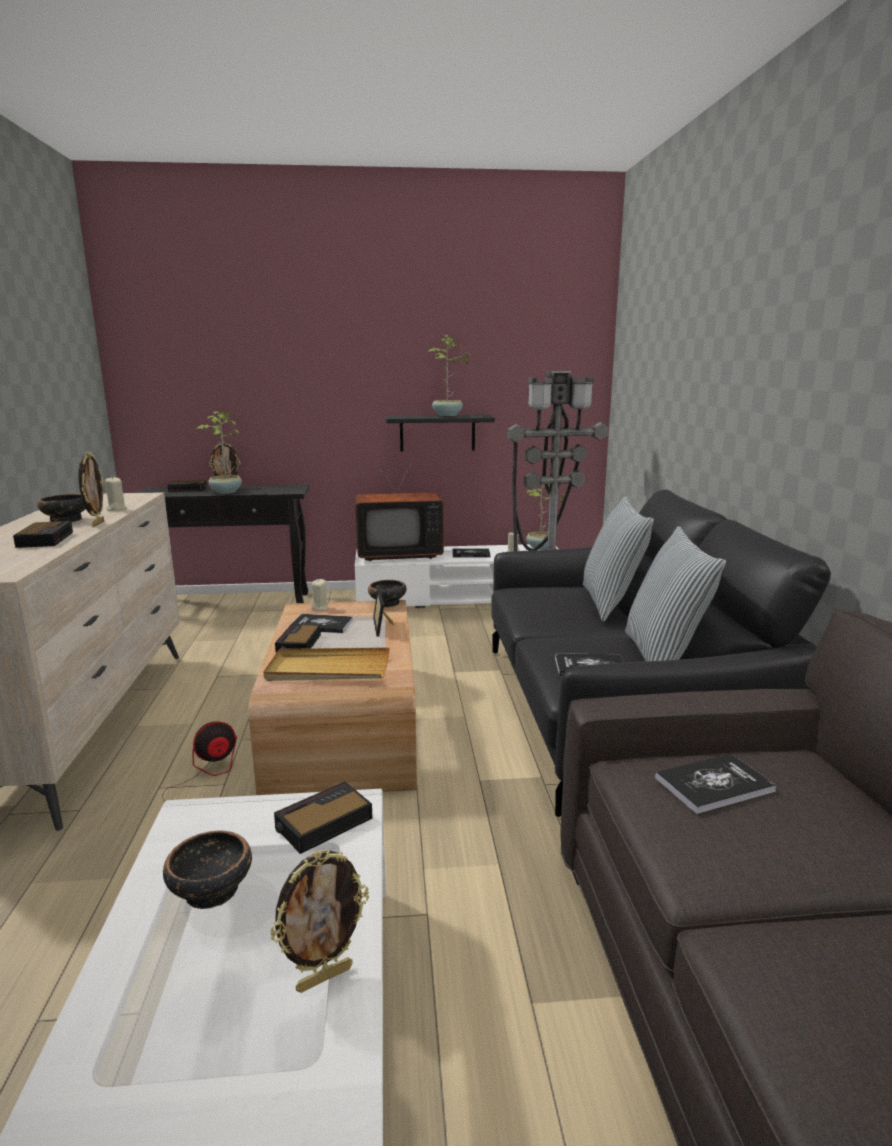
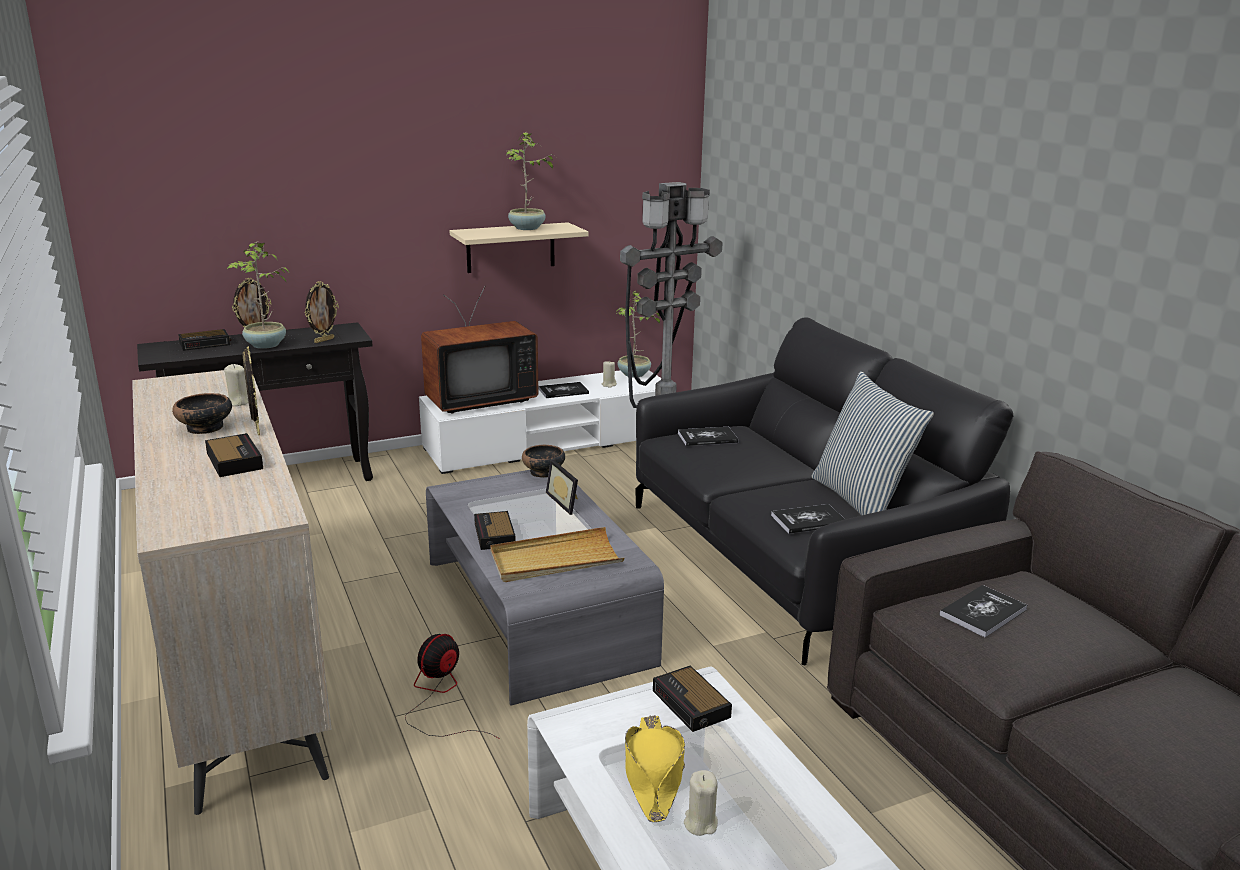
camera: 20 degrees left, 5 degrees up
bowl [163,831,252,909] -> yellow hat [625,715,685,822]
brown coffee table [248,600,417,795] -> grey coffee table [426,470,664,706]
picture frame [270,850,369,993] -> picture frame moved to [304,281,339,343]
alarm clock [274,781,373,854] -> alarm clock turned 60 degrees counterclockwise [653,665,732,732]
book [292,614,353,633] -> book moved to [678,427,739,446]
beige candle [311,579,329,611] -> beige candle moved to [684,770,718,836]
black shelf [386,414,495,452] -> beige shelf [449,222,588,273]
pillow [583,497,654,622] -> none

